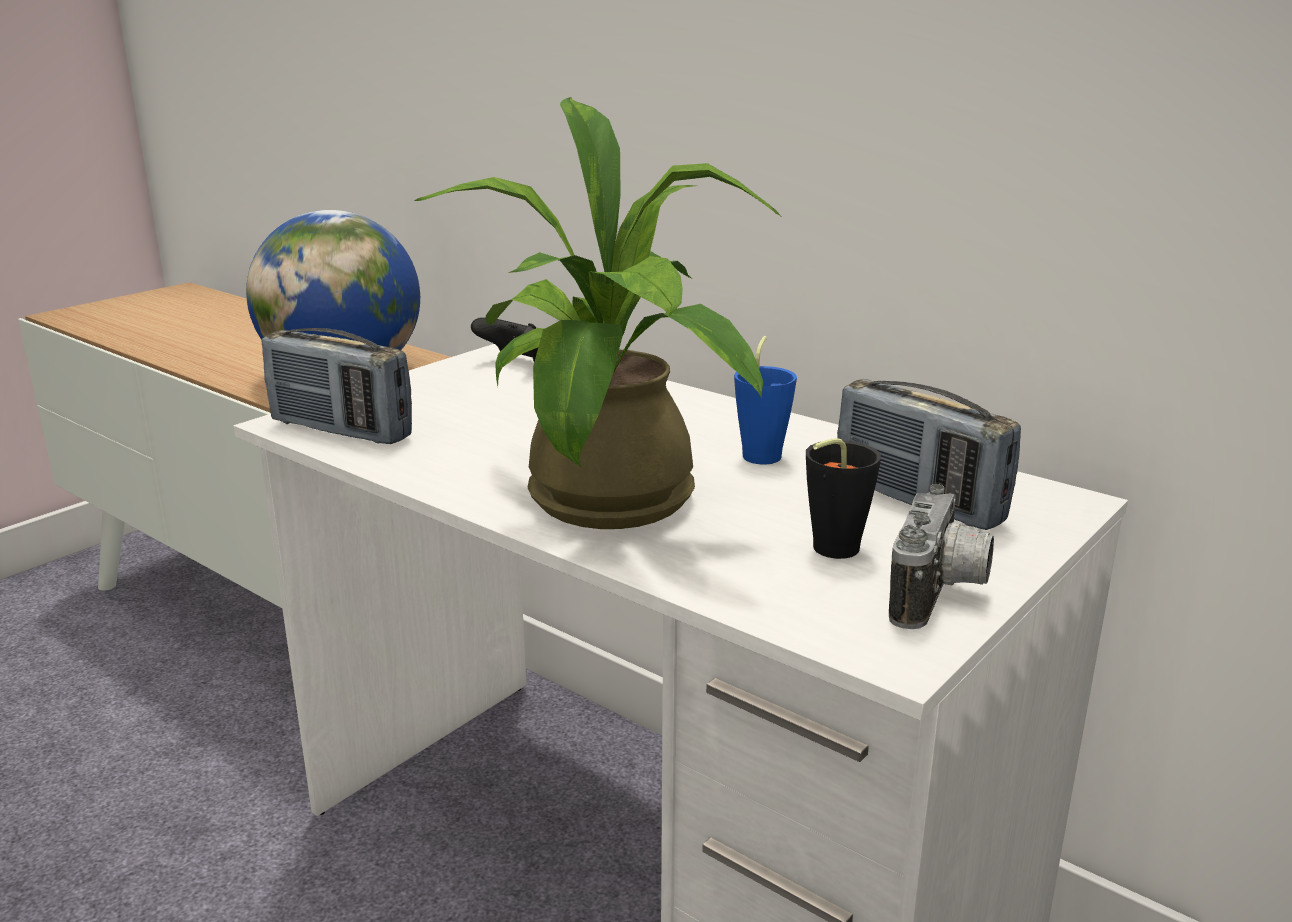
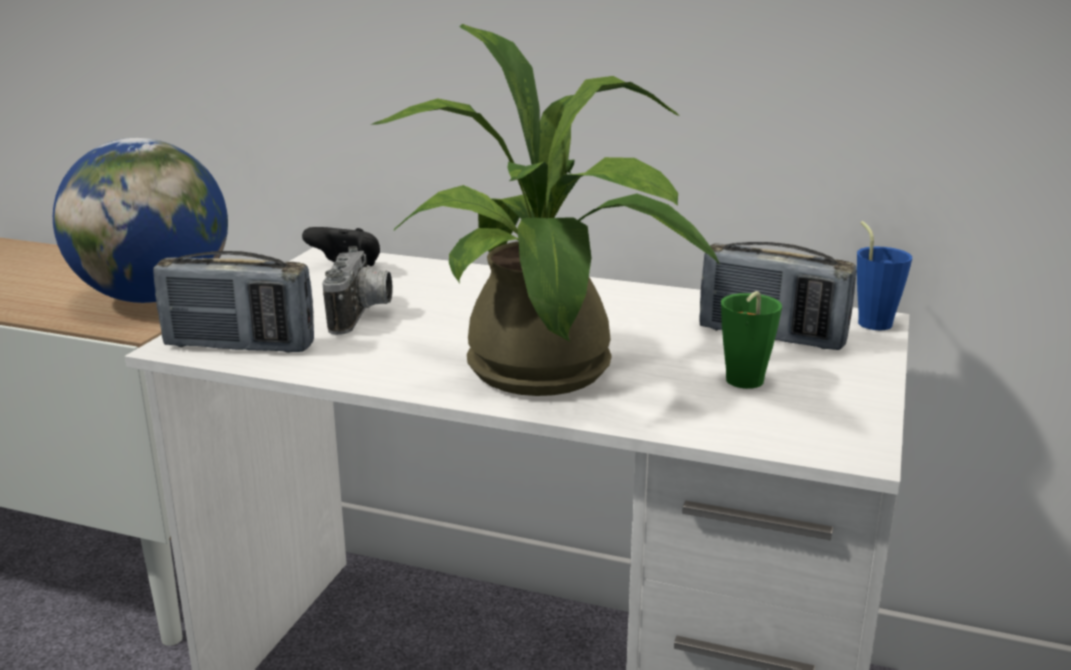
camera: 20 degrees left, 0 degrees up
blue cup [734,336,797,465] -> blue cup moved to [857,221,912,330]
black cup [806,438,881,559] -> green cup [721,291,782,389]
camera [889,484,994,629] -> camera moved to [322,246,393,335]

